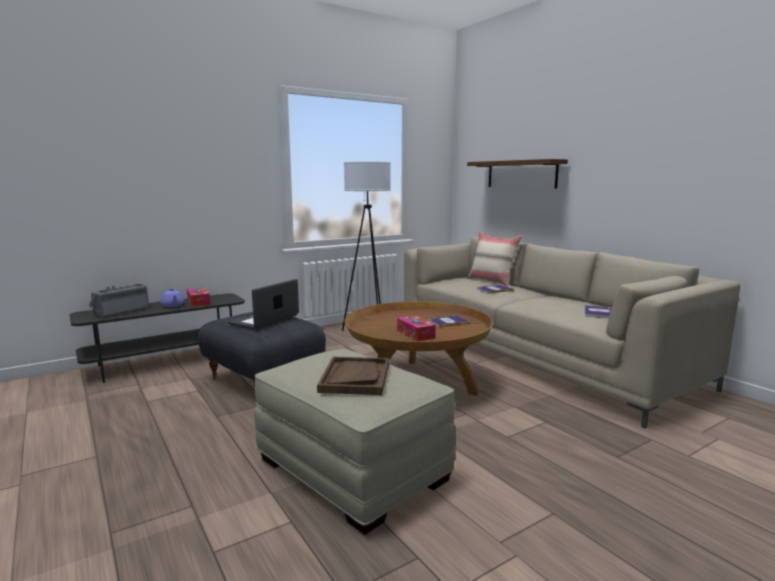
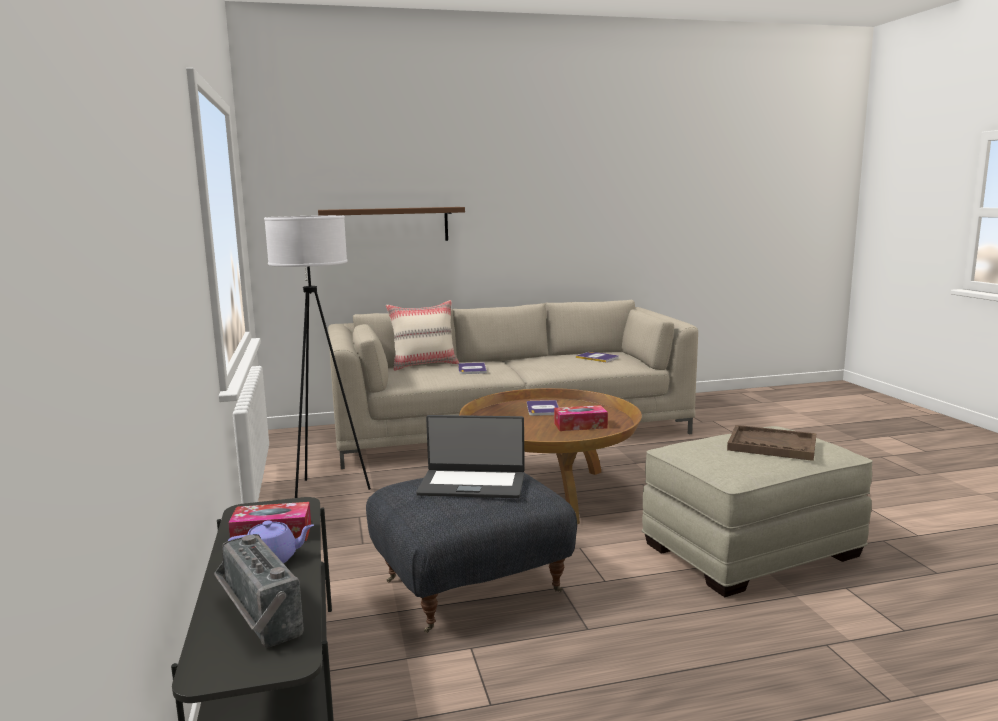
camera: 70 degrees left, 0 degrees up
laptop [228,279,299,329] -> laptop turned 45 degrees counterclockwise [416,415,525,498]

